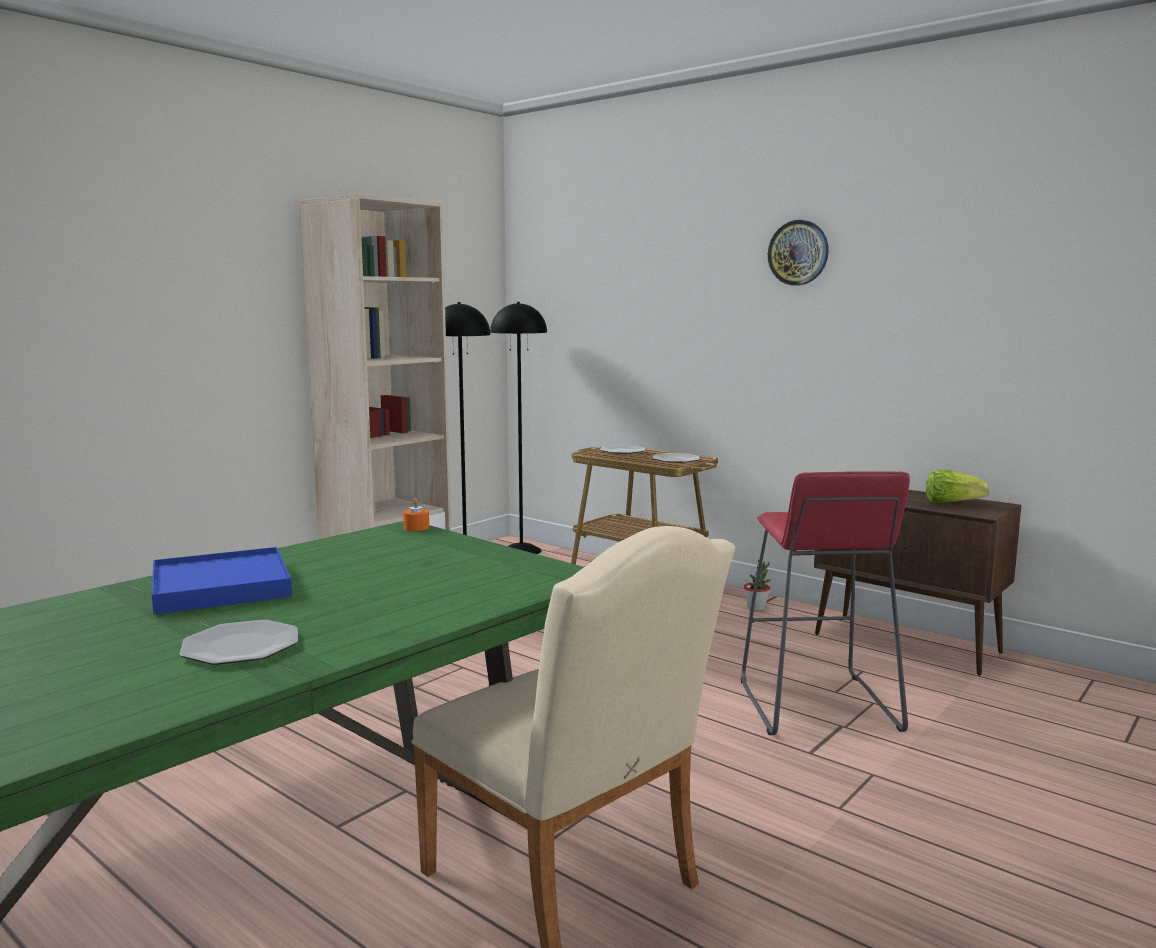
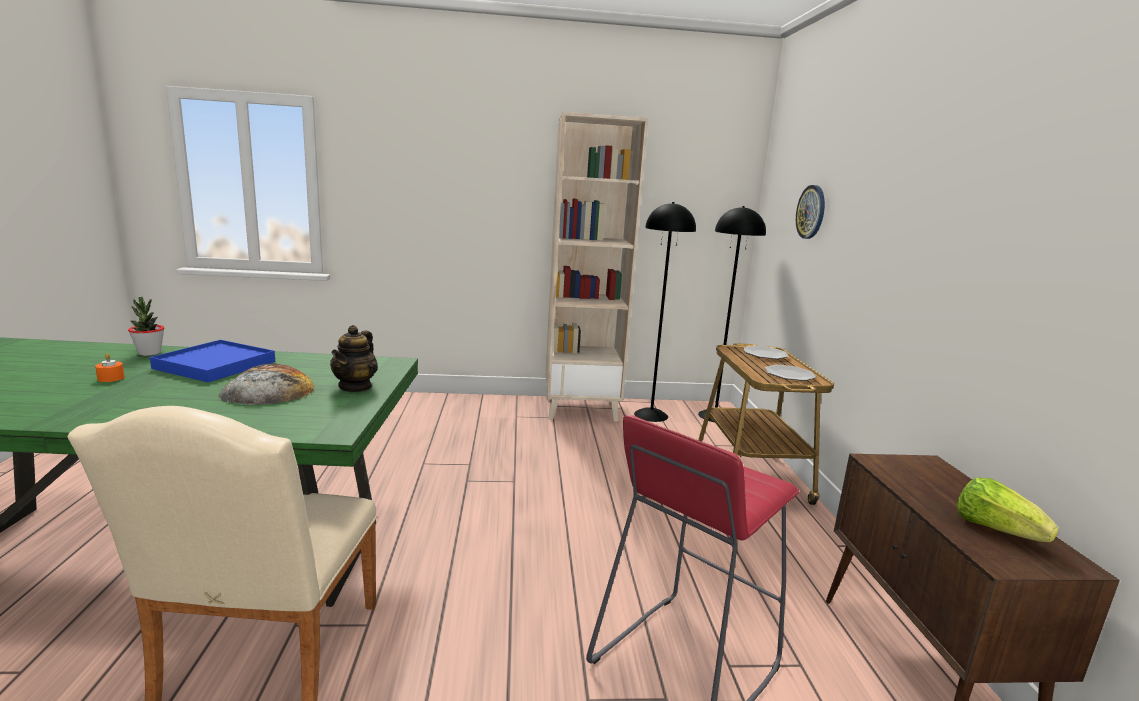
camera: 45 degrees right, 5 degrees up
plate [180,620,298,665] -> none
orange candle [403,498,429,531] -> orange candle moved to [95,353,125,382]
potted plant [744,560,771,611] -> potted plant moved to [128,297,165,356]
wall clock [768,220,829,285] -> wall clock moved to [796,185,825,239]
none -> bread [219,364,315,405]
none -> teapot [330,325,378,392]

